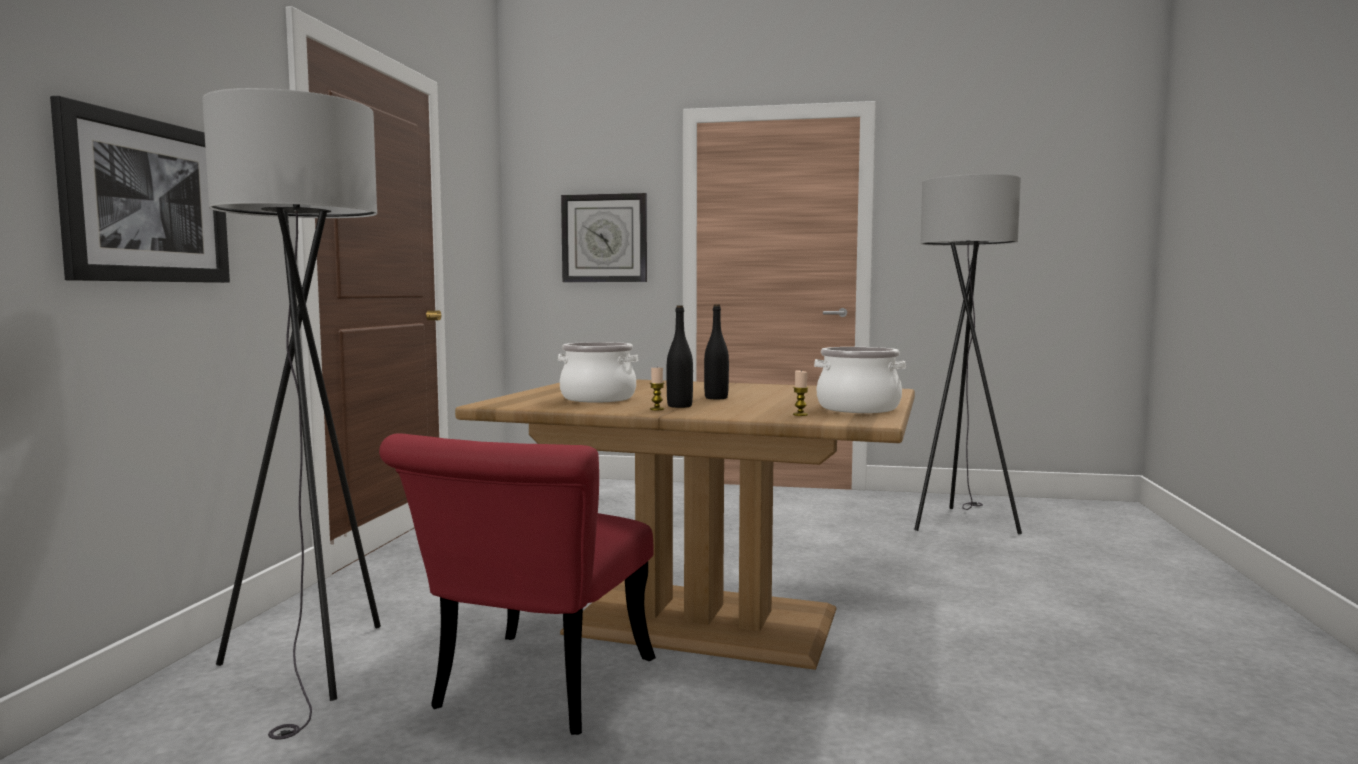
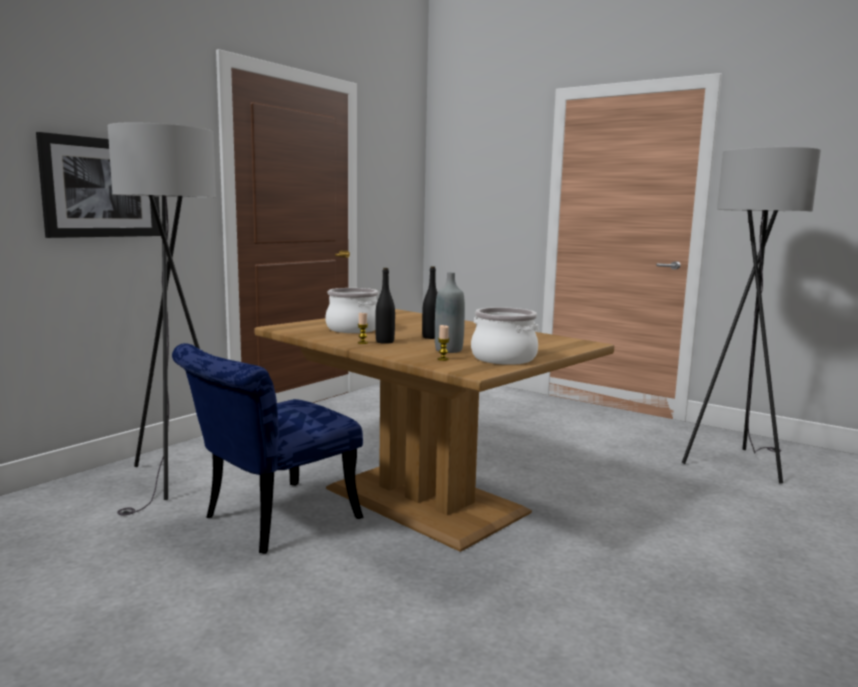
camera: 25 degrees right, 5 degrees up
red chair [379,433,656,735] -> blue chair [172,343,364,554]
wall clock [561,193,647,282] -> none
none -> grey bottle [435,272,465,353]

